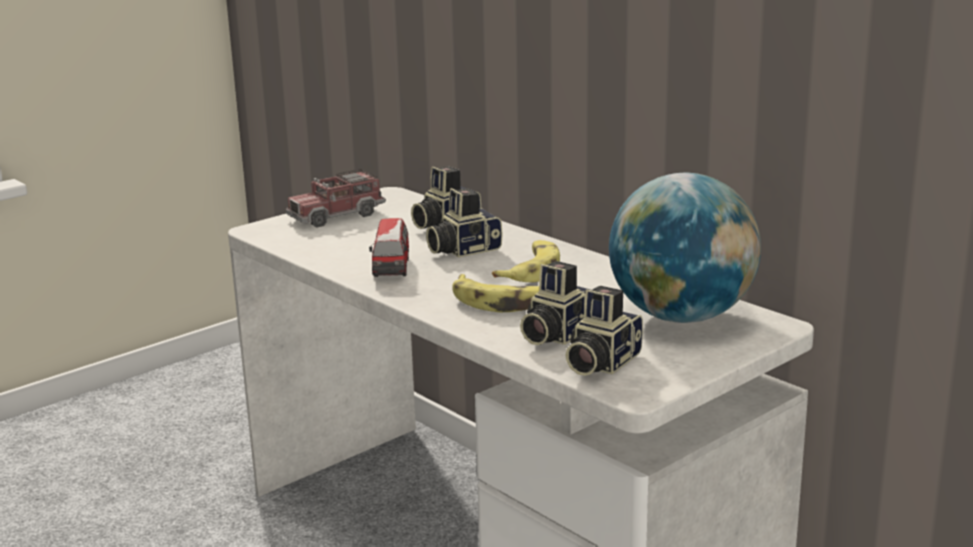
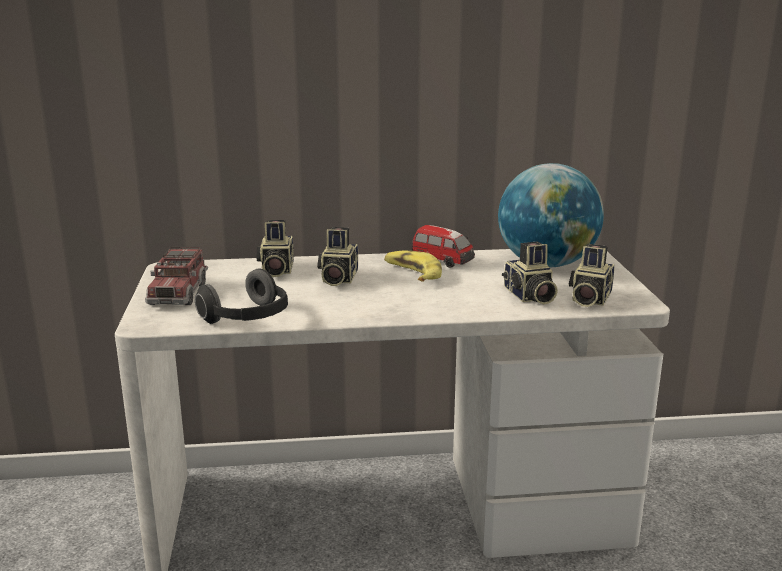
camera: 55 degrees left, 0 degrees up
toy car [369,218,409,277] -> toy car moved to [412,225,475,268]
banana [452,274,539,312] -> none
camera [566,286,643,376] -> camera turned 45 degrees clockwise [569,244,615,307]
none -> headphones [195,268,288,324]

